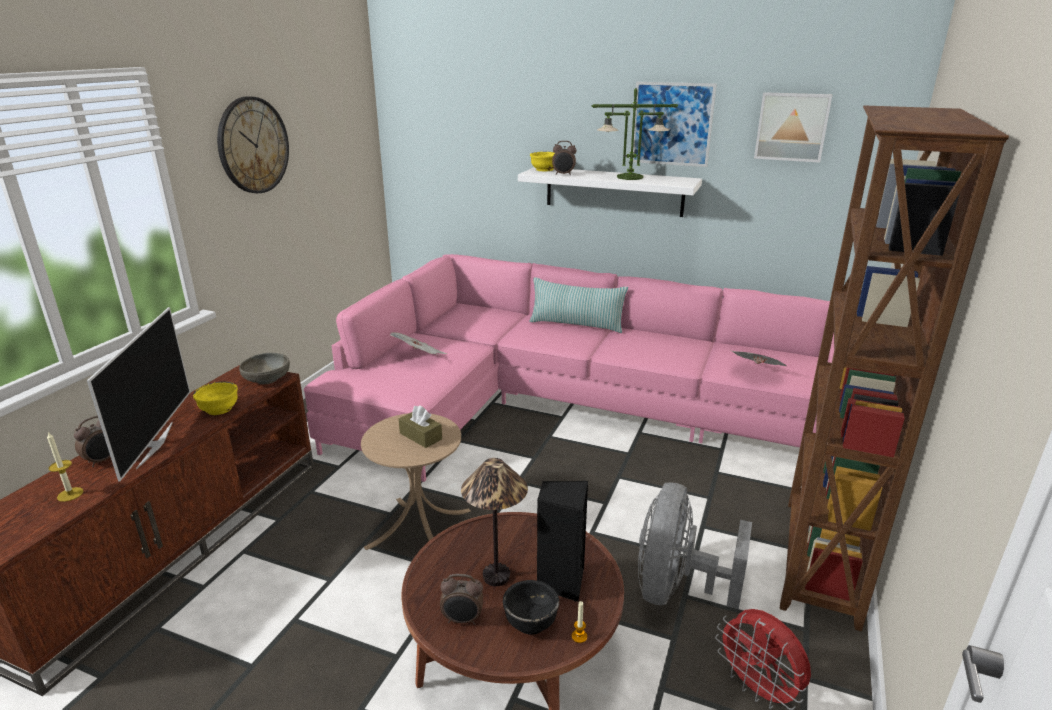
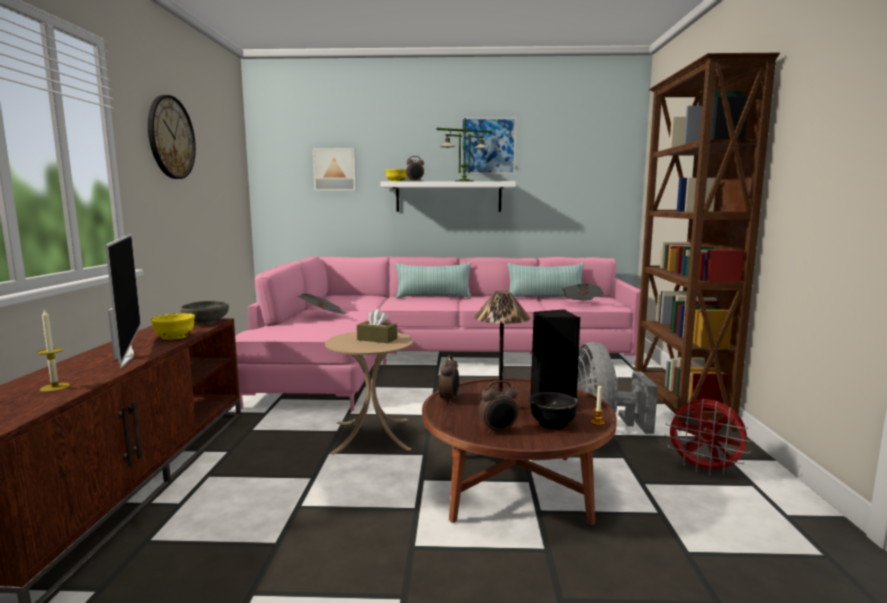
camera: 20 degrees left, 15 degrees down
alarm clock [74,416,110,467] -> alarm clock moved to [439,355,459,404]
picture [754,92,832,163] -> picture moved to [313,148,357,191]
none -> pillow [507,263,584,297]

